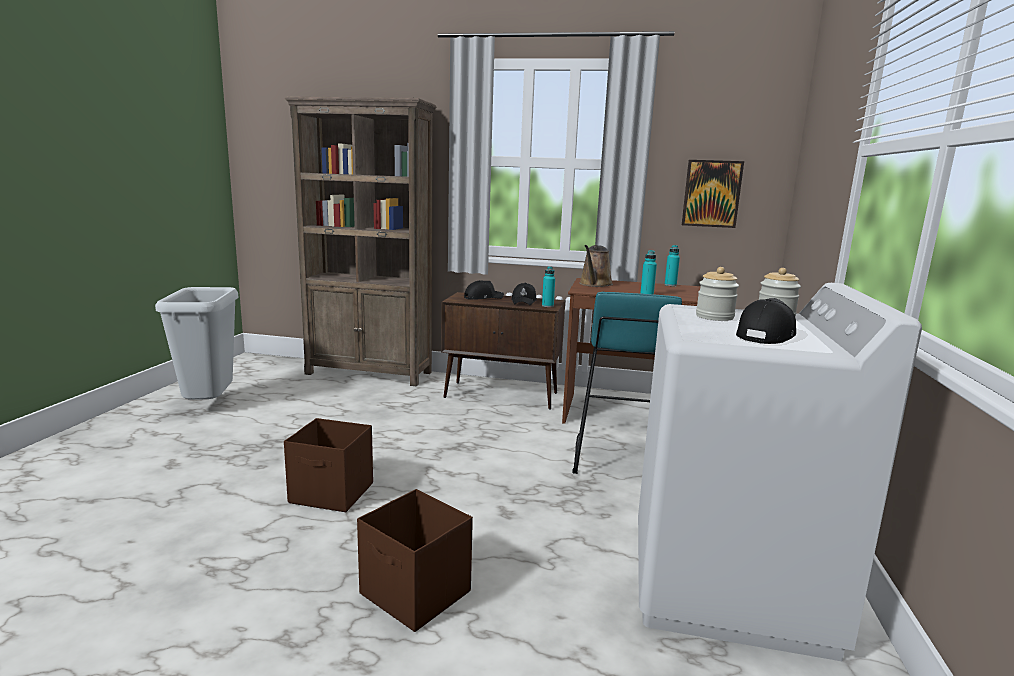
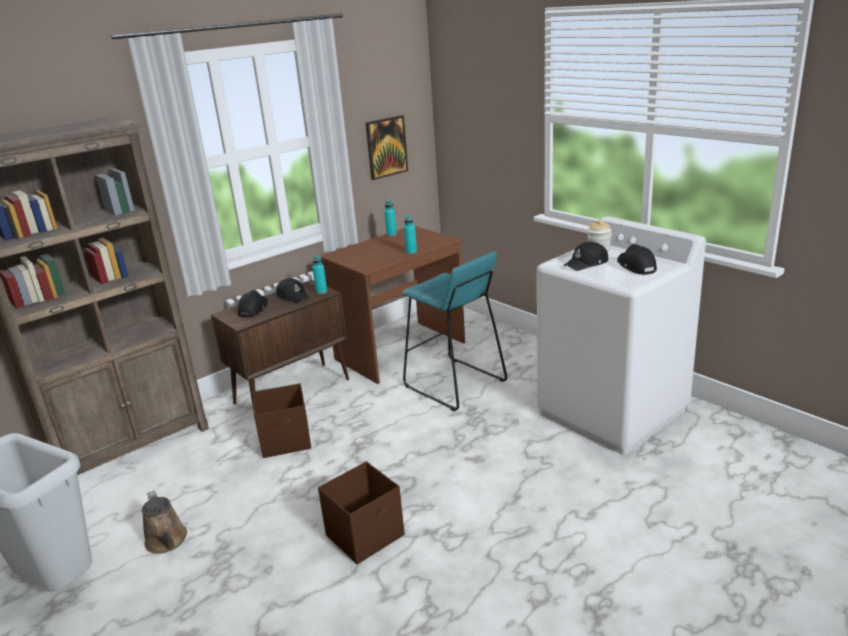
camera: 50 degrees left, 10 degrees up
brown storage box [357,489,473,632] -> brown storage box moved to [253,383,311,458]
brown watering can [579,245,613,287] -> brown watering can moved to [142,490,187,554]
jar [696,267,739,321] -> black cap [564,241,608,271]

